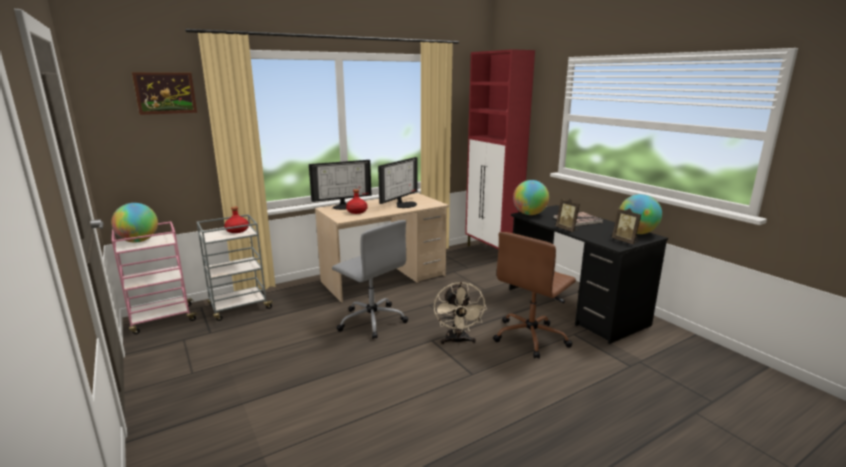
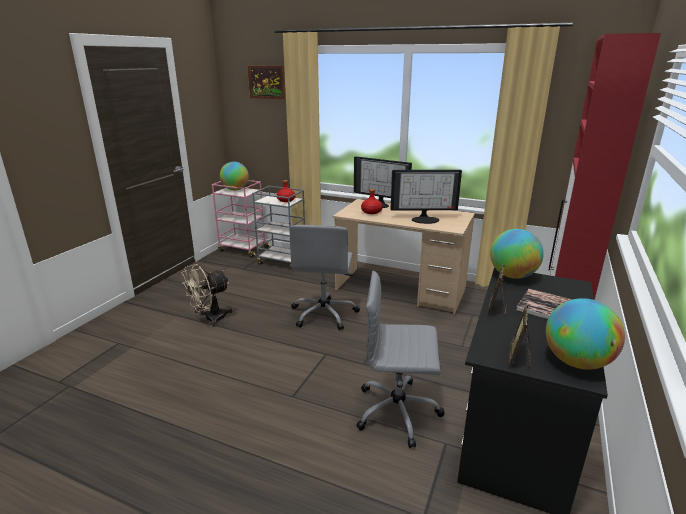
camera: 55 degrees right, 5 degrees up
beige fan [434,282,487,345] -> beige fan moved to [182,264,232,327]
brown office chair [493,232,576,359] -> grey office chair [356,271,445,448]

